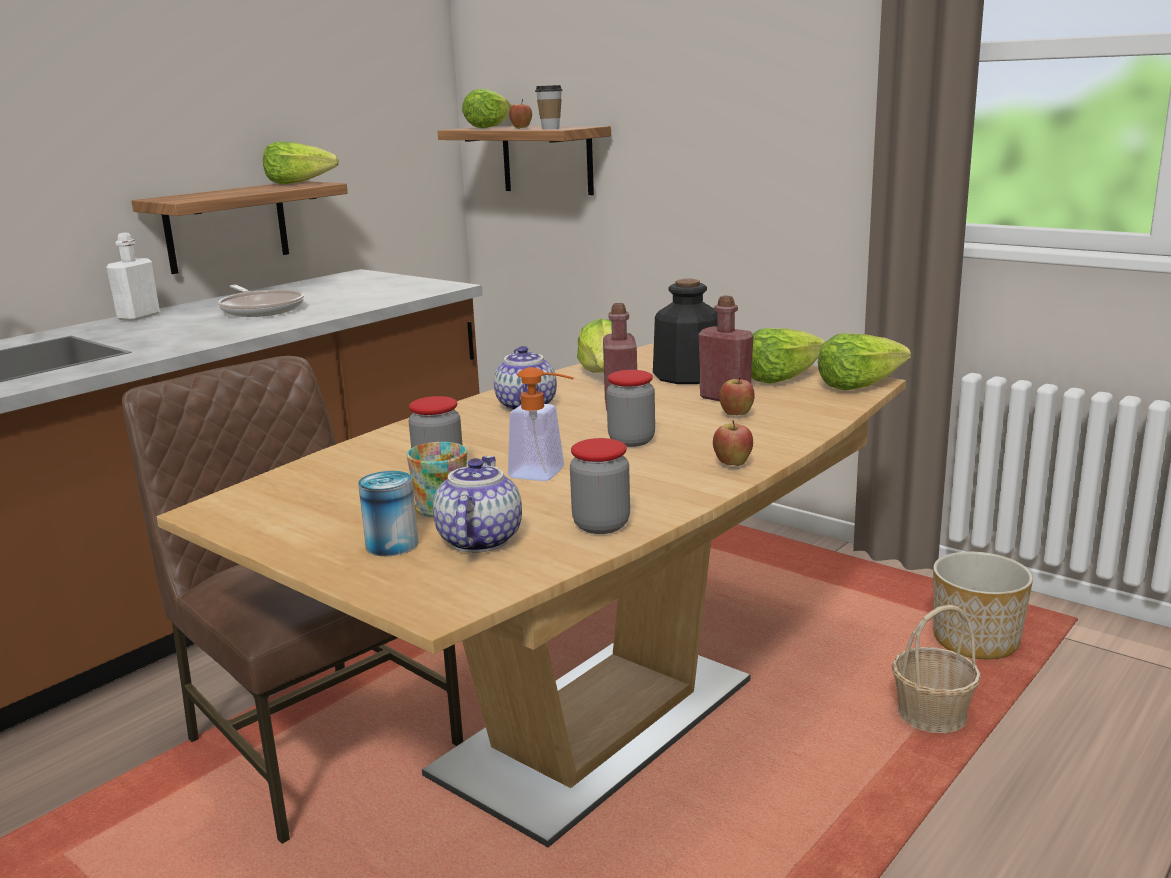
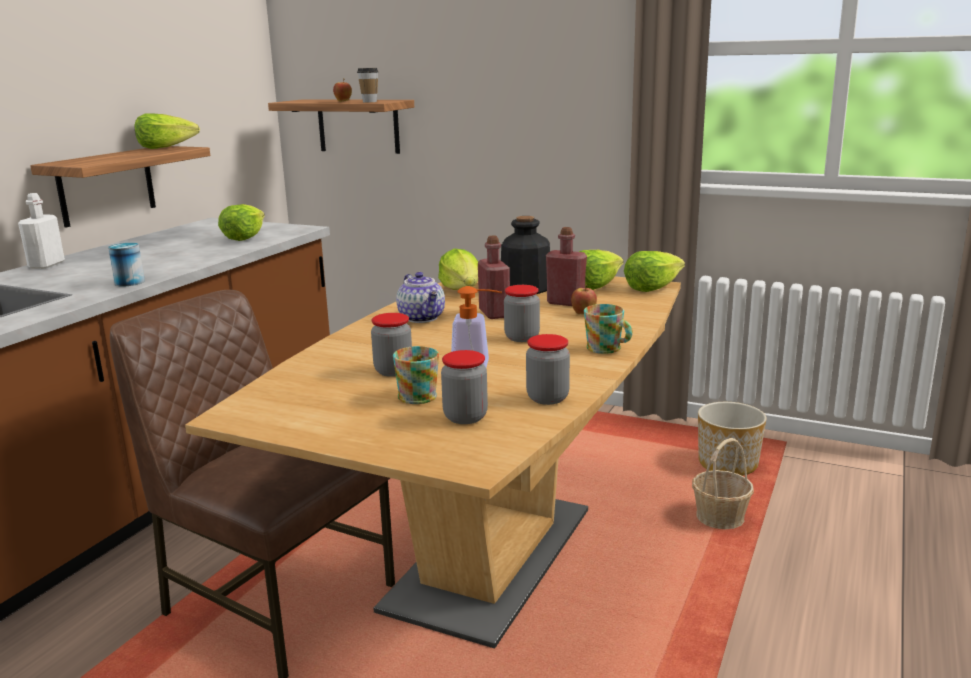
camera: 15 degrees left, 0 degrees up
frying pan [218,285,304,317] -> none
can [358,471,418,556] -> can moved to [108,243,145,286]
teapot [433,456,522,552] -> jar [441,350,488,424]
lettuce [462,89,512,128] -> lettuce moved to [218,204,265,241]
apple [713,420,753,466] -> mug [584,304,633,354]

